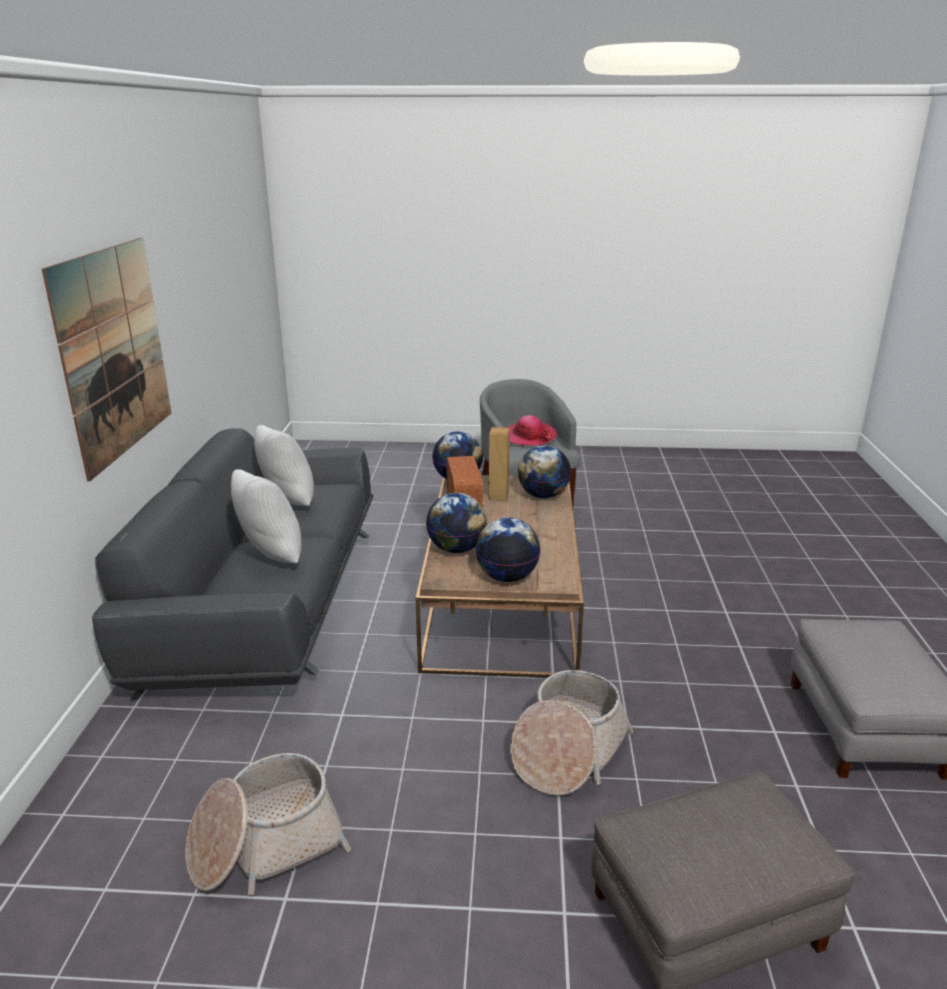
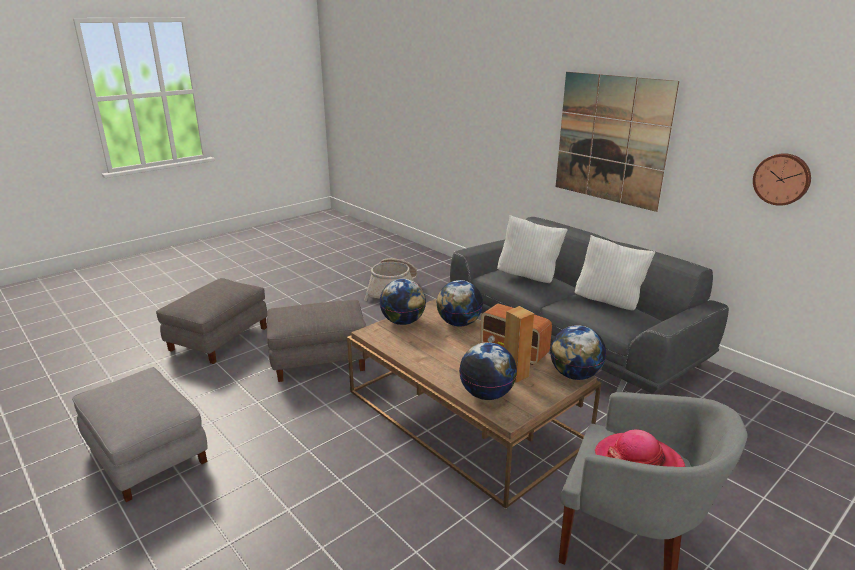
camera: 135 degrees right, 0 degrees up
basket [510,670,634,796] -> grey ottoman [267,300,366,382]
none -> wall clock [753,153,811,206]

